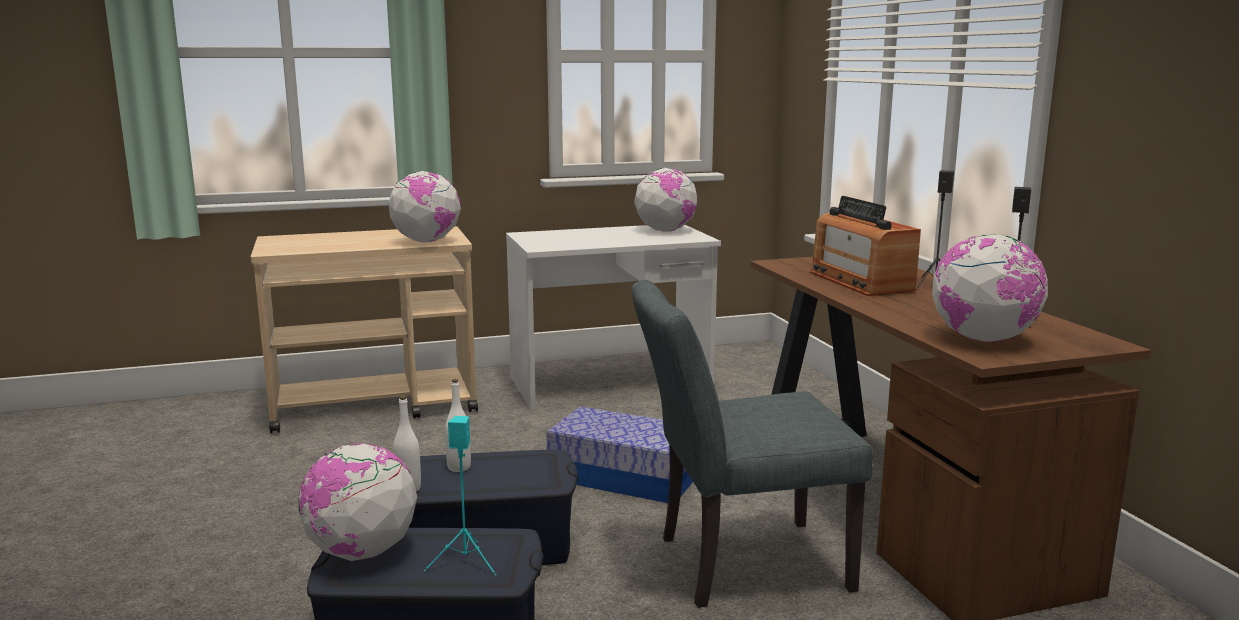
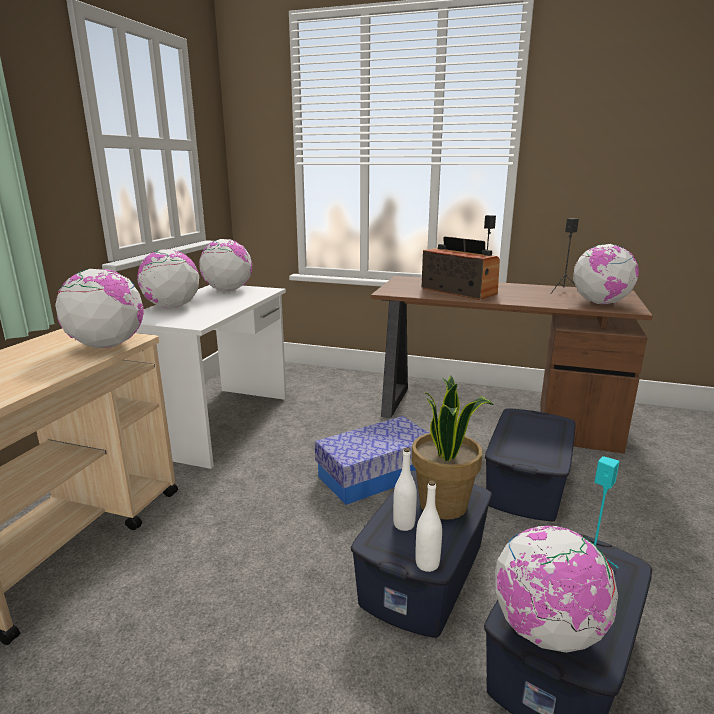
camera: 55 degrees left, 5 degrees up
grey chair [632,280,873,608] -> blue storage box [485,408,575,521]
radio [810,196,921,296] -> radio turned 150 degrees counterclockwise [421,237,500,300]
none -> globe [137,249,200,309]
none -> potted plant [412,376,494,520]

